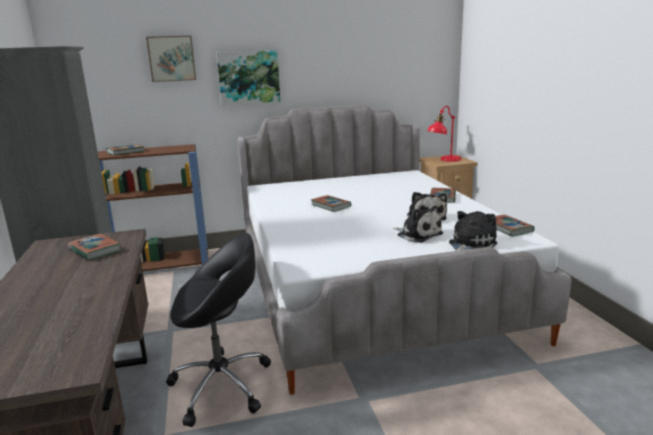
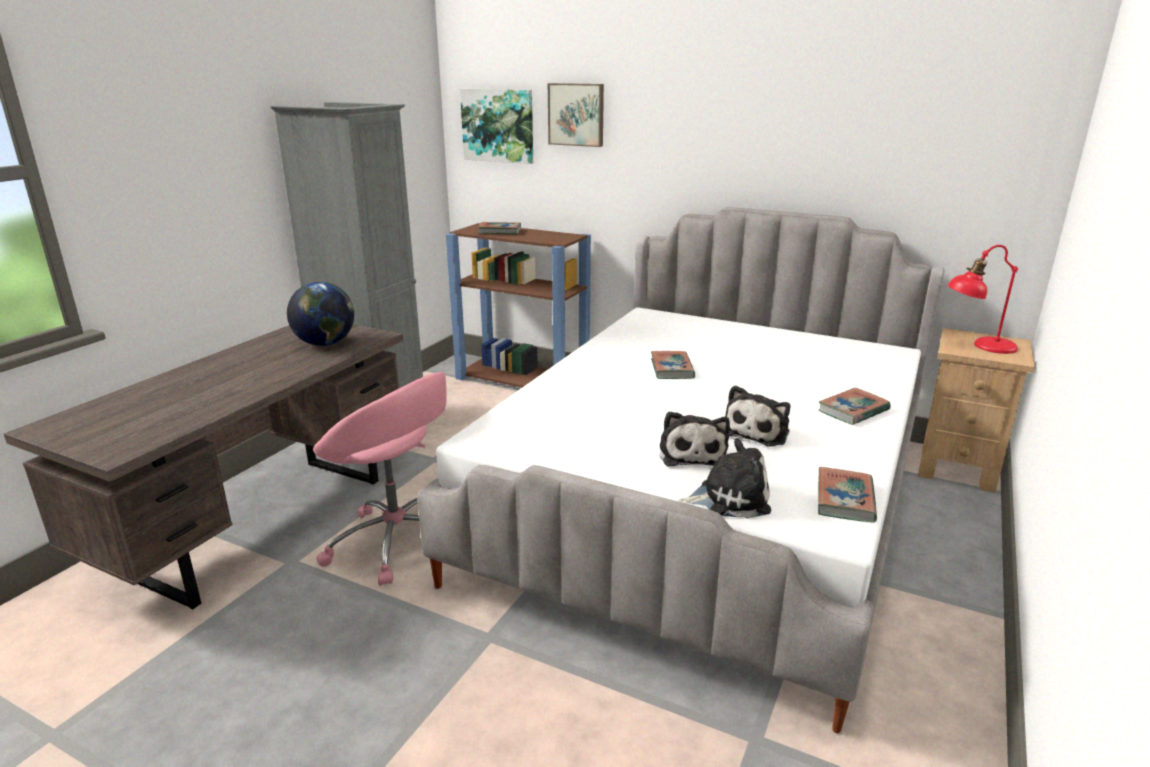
camera: 40 degrees right, 5 degrees up
book [68,234,121,260] -> globe [287,282,354,346]
black office chair [166,233,271,427] -> pink office chair [313,372,447,586]
picture [216,50,280,106] -> picture moved to [460,89,533,164]

